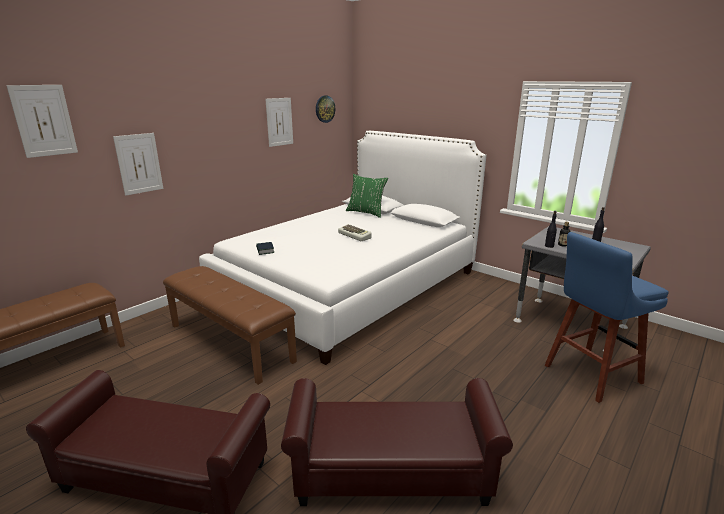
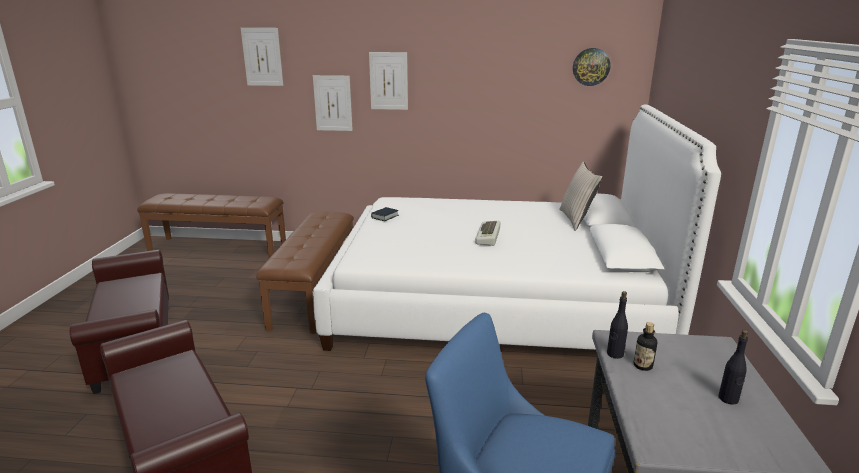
camera: 55 degrees right, 0 degrees up
picture [265,98,293,147] -> picture moved to [369,52,408,110]
green pillow [346,174,388,218] -> beige pillow [559,162,603,231]

